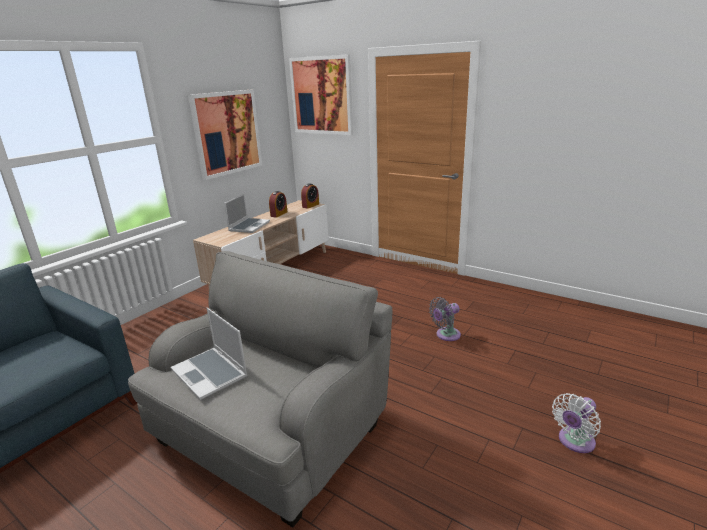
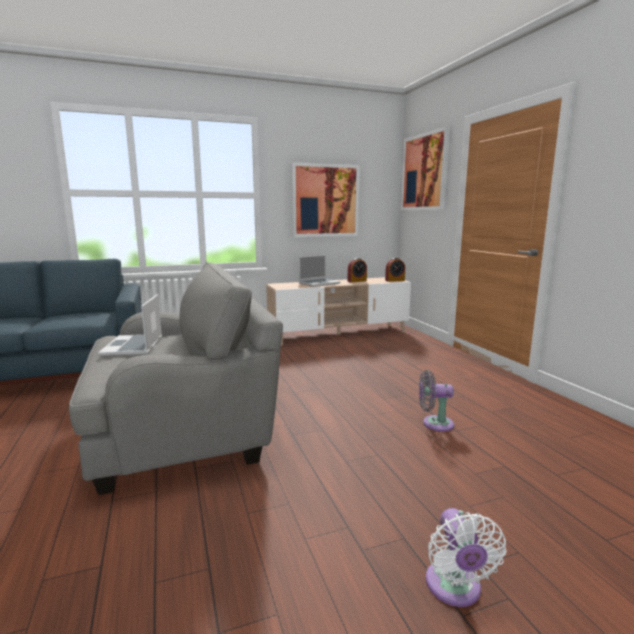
camera: 35 degrees right, 10 degrees down
white fan [552,393,601,453] -> white fan turned 90 degrees counterclockwise [426,508,506,607]

